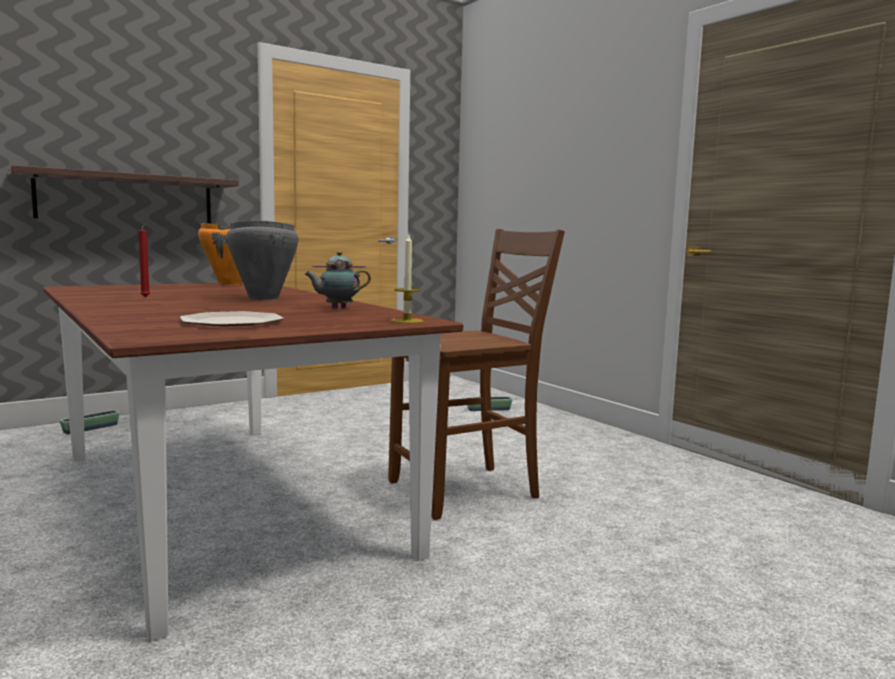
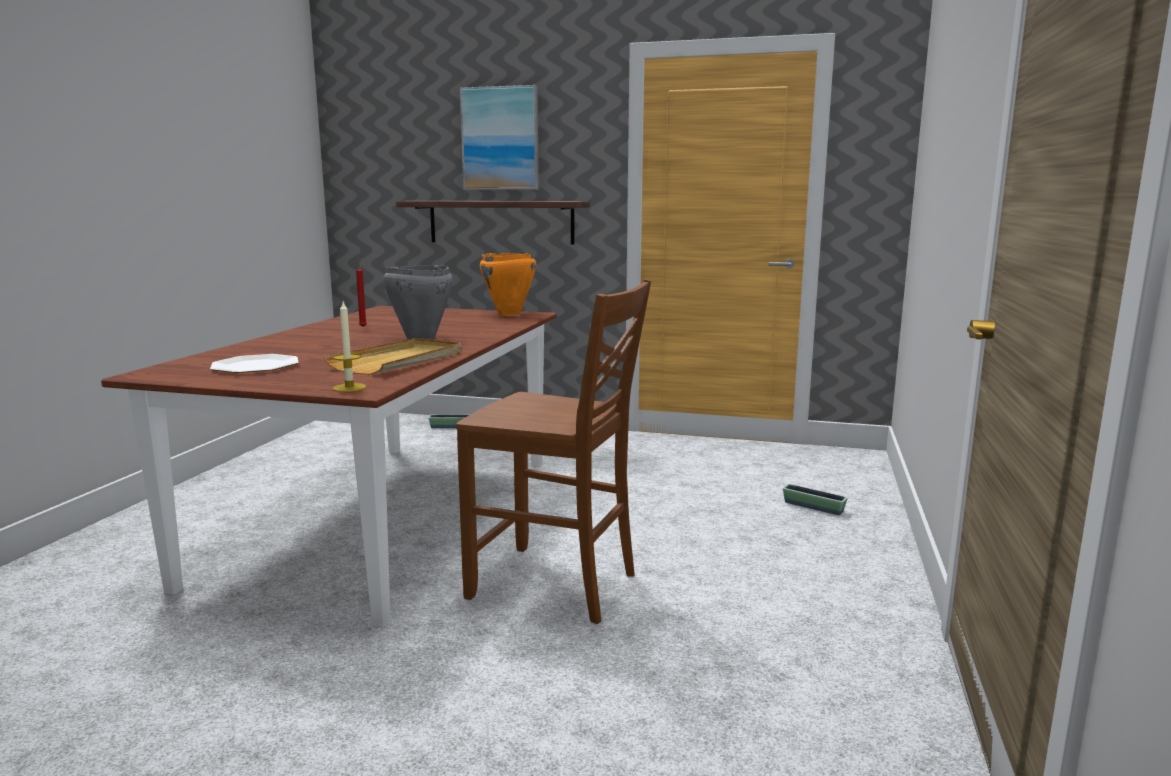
camera: 50 degrees right, 5 degrees up
teapot [304,251,371,308] -> beige tray [324,338,461,375]
none -> picture [460,85,539,190]

